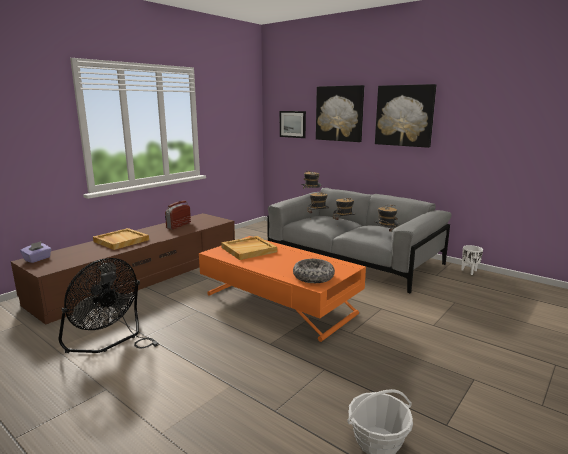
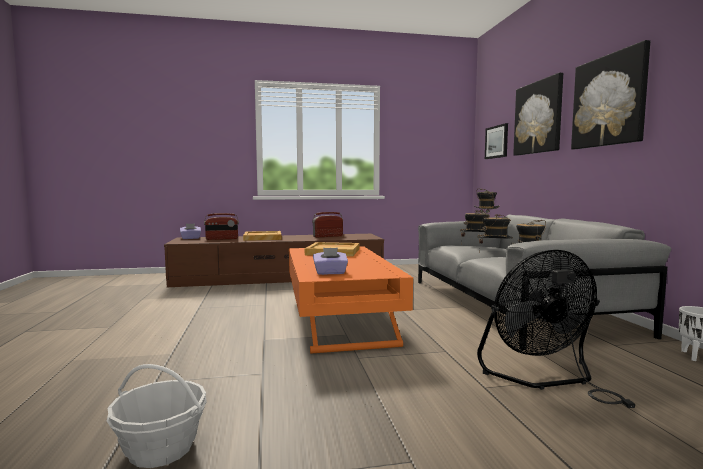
camera: 40 degrees right, 10 degrees down
black fan [58,258,158,353] -> black fan moved to [477,250,635,408]
bowl [293,259,335,283] -> purple tissue box [313,248,348,275]
none -> radio [204,213,239,240]

